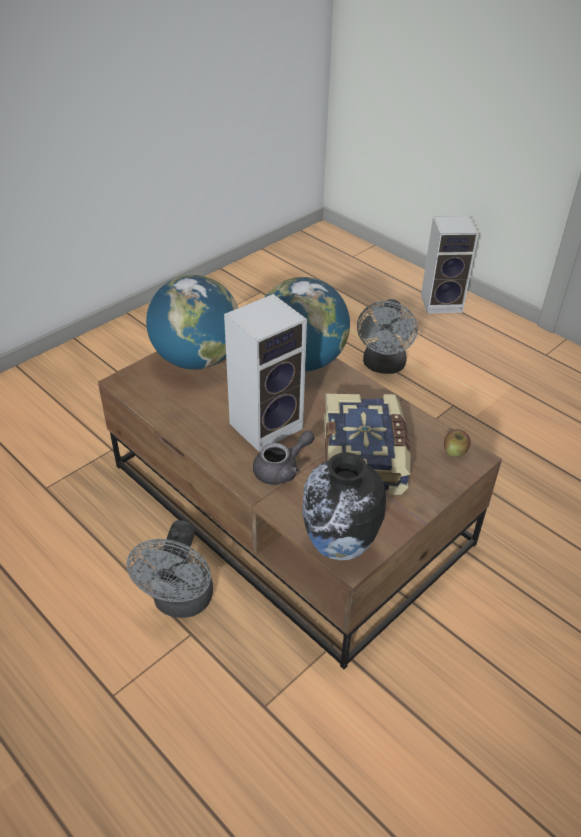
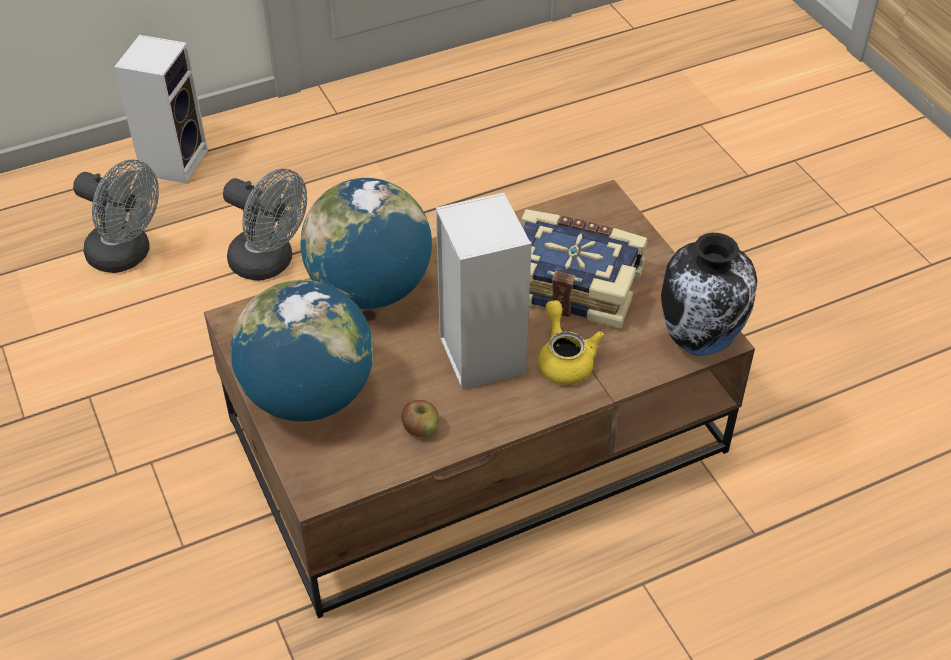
camera: 70 degrees left, 5 degrees up
grey fan [127,520,213,618] -> grey fan moved to [73,159,159,273]
grey teapot [253,430,315,485] -> yellow teapot [538,300,604,385]
apple [444,429,471,457] -> apple moved to [402,400,439,438]

